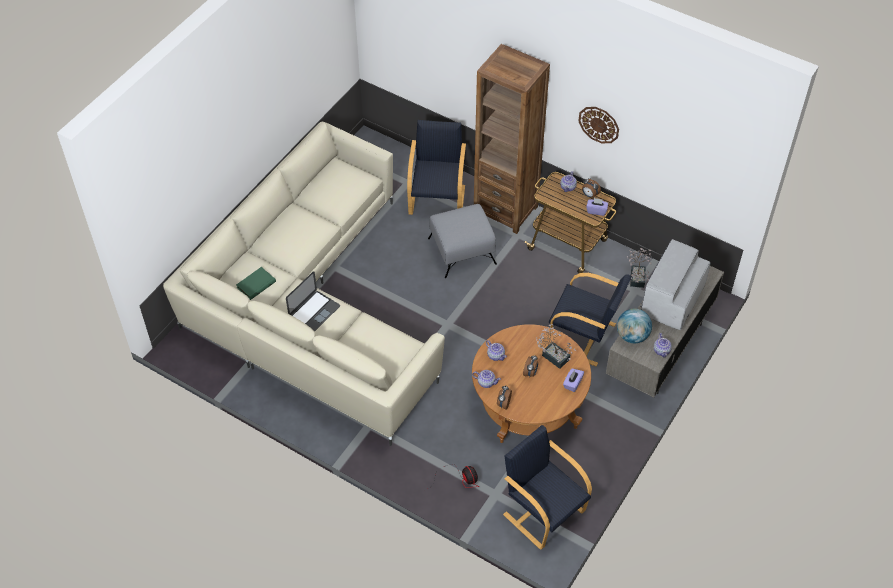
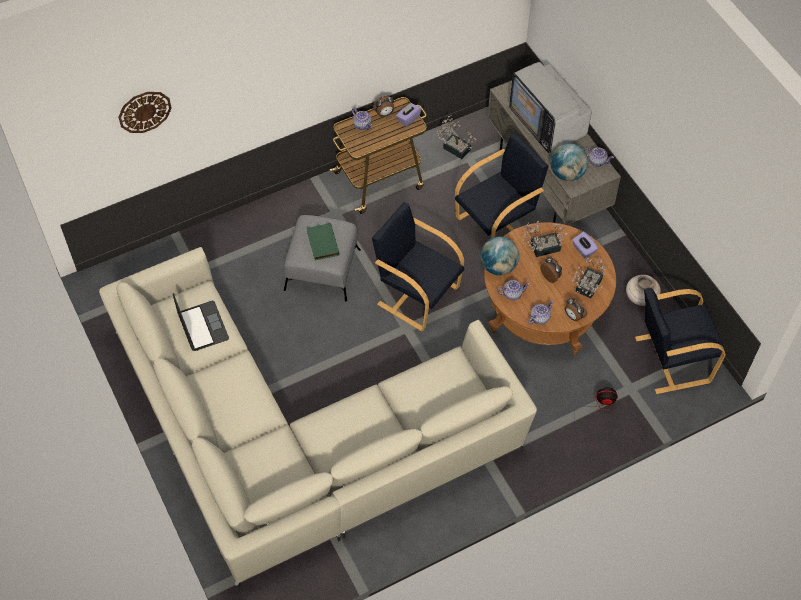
camera: 60 degrees left, 5 degrees up
green book [236,267,276,300] -> green book moved to [307,223,339,261]
laptop [286,271,340,332] -> laptop moved to [173,293,229,351]
black armchair [407,120,466,215] -> black armchair moved to [372,202,464,331]
brown bookcase [474,44,550,234] -> none
wall clock [578,107,619,143] -> wall clock moved to [118,92,172,133]
none -> globe [480,237,519,275]
none -> potted plant [572,257,606,298]
none -> beige vase [626,275,661,306]

